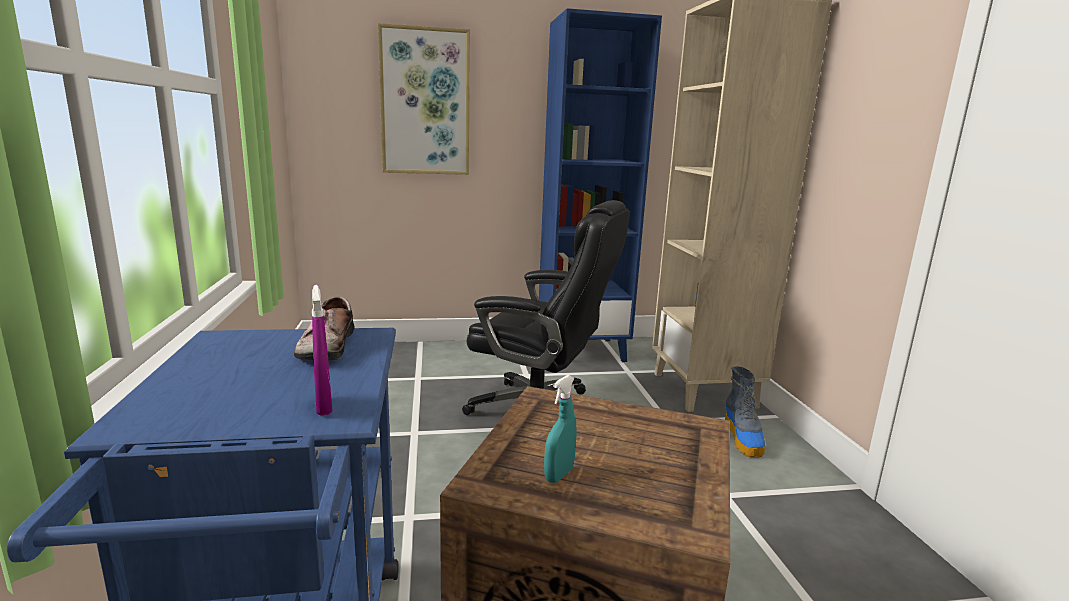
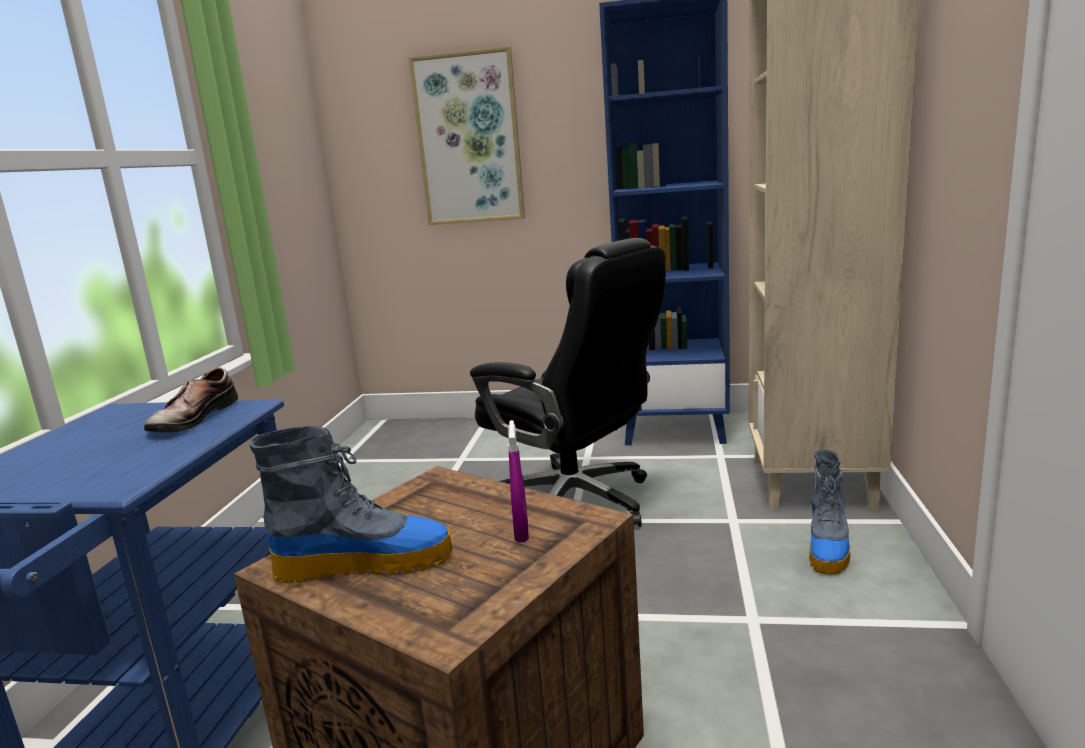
camera: 20 degrees right, 0 degrees up
purple spray bottle [312,285,332,416] -> purple spray bottle moved to [508,420,529,543]
turquoise spray bottle [544,375,577,483] -> boot [249,426,453,583]

